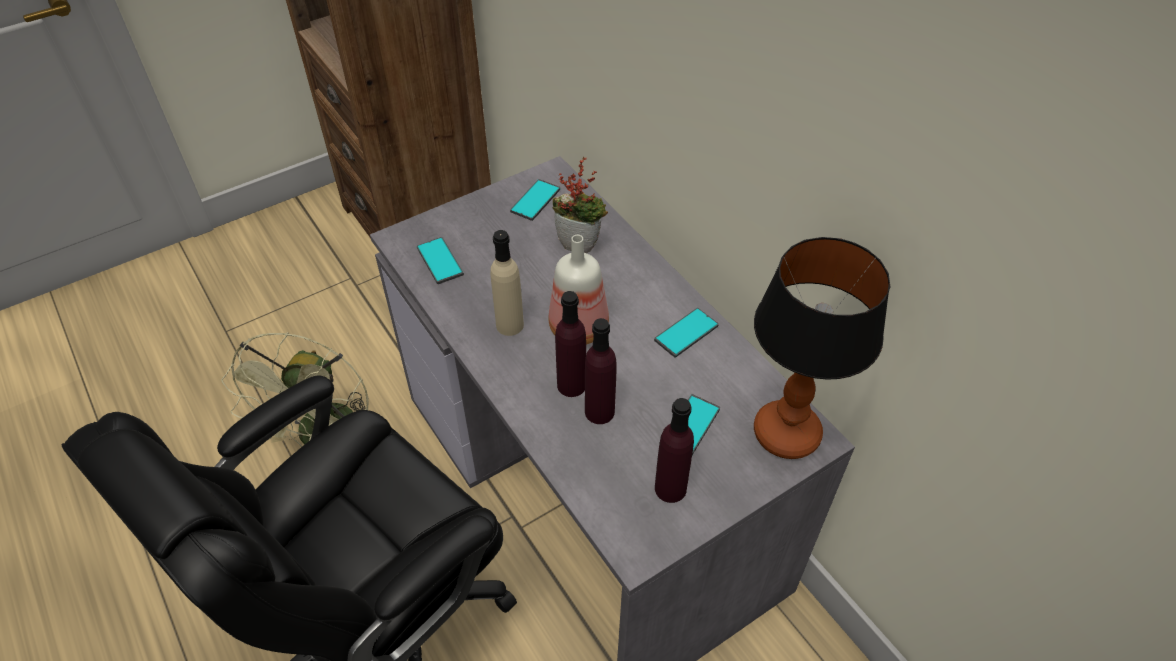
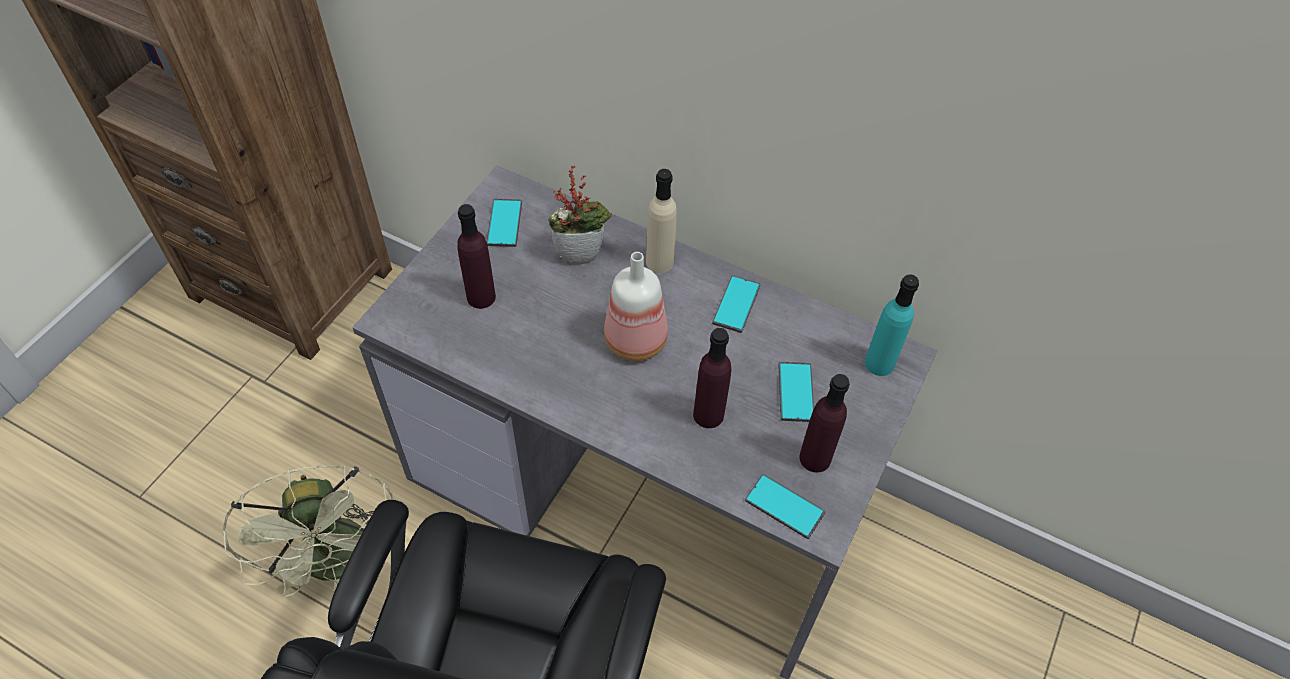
camera: 30 degrees left, 5 degrees up
phone [417,237,464,284] -> phone moved to [745,474,825,539]
beige bottle [490,230,524,336] -> beige bottle moved to [646,169,677,273]
purple bottle [555,291,586,397] -> purple bottle moved to [457,204,496,309]
table lamp [754,237,890,459] -> turquoise bottle [865,274,919,376]

